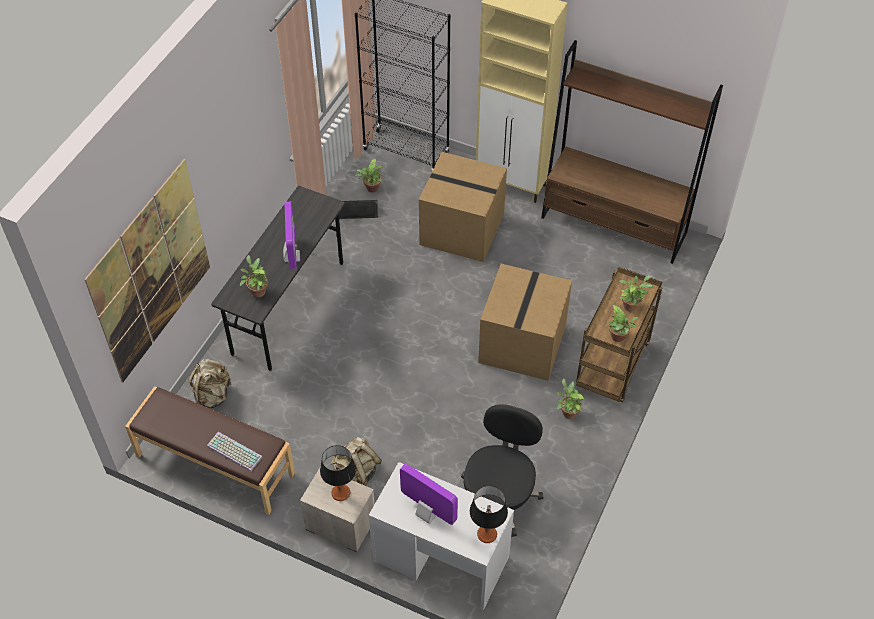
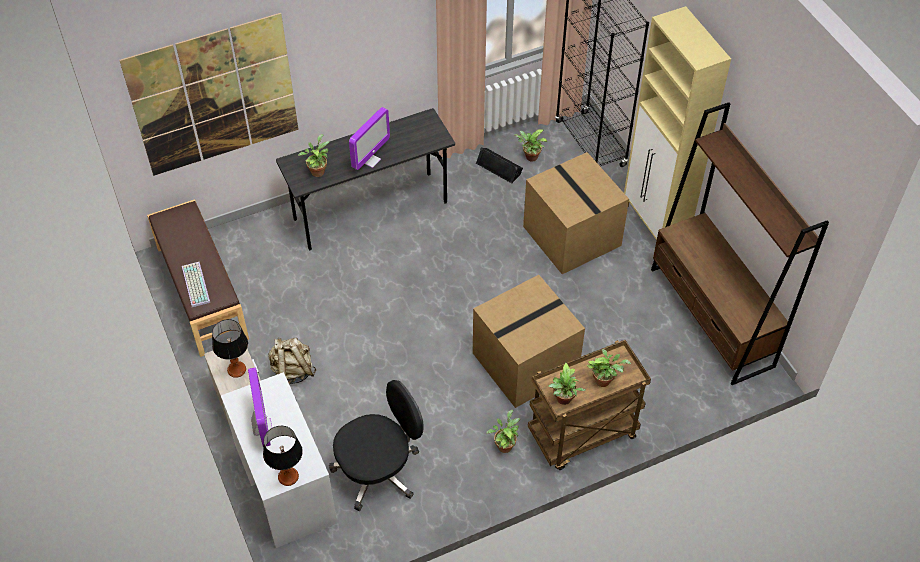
camera: 40 degrees right, 0 degrees up
beige backpack [189,359,232,409] -> none

